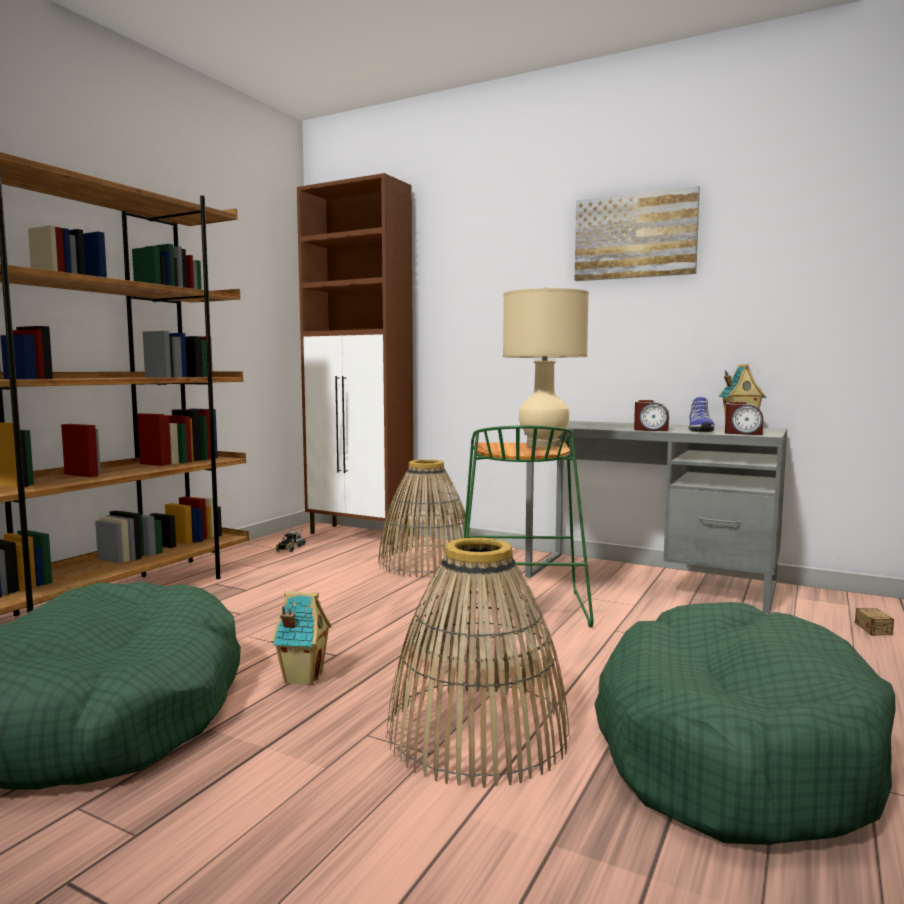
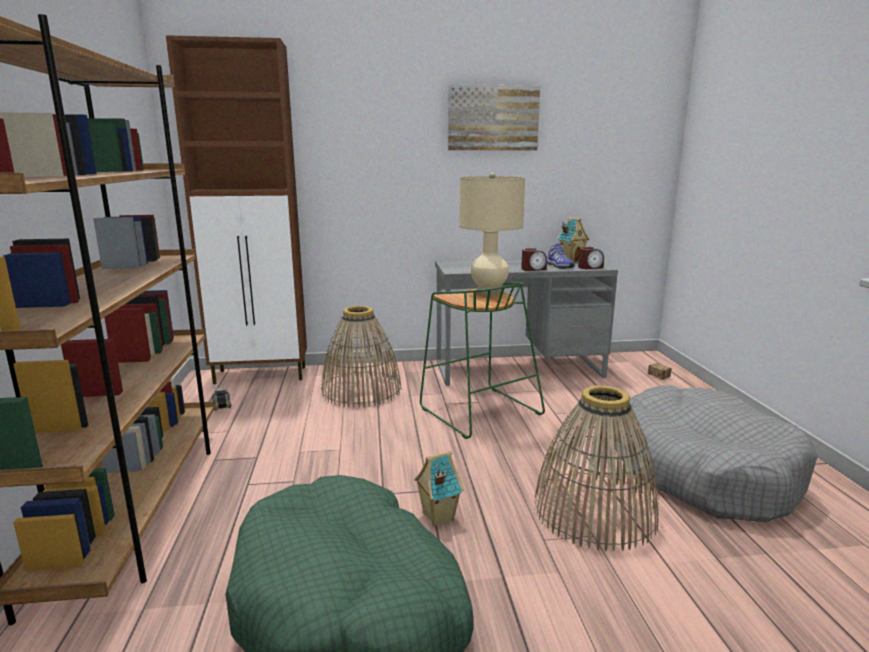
camera: 35 degrees left, 10 degrees up
green dog bed [595,602,895,845] -> grey dog bed [615,385,817,523]

